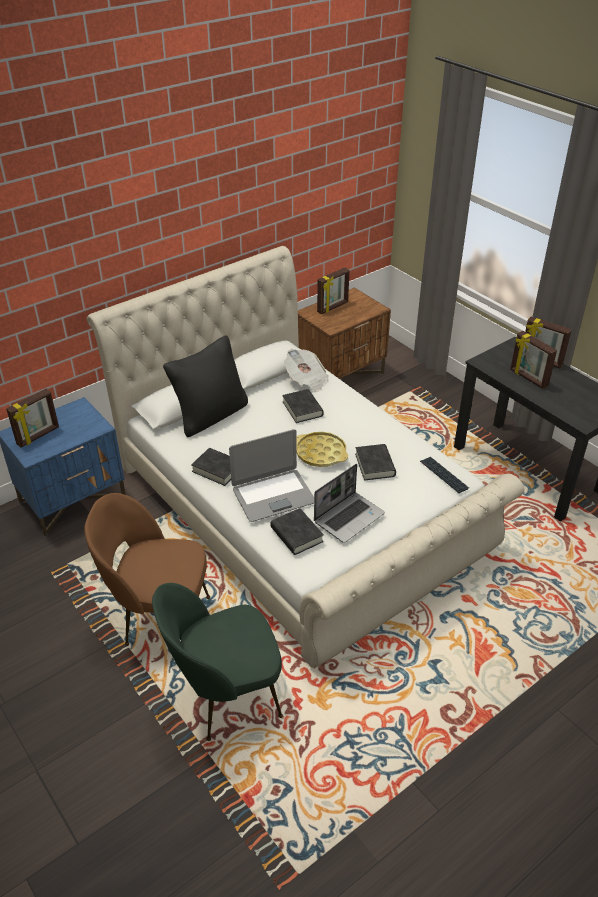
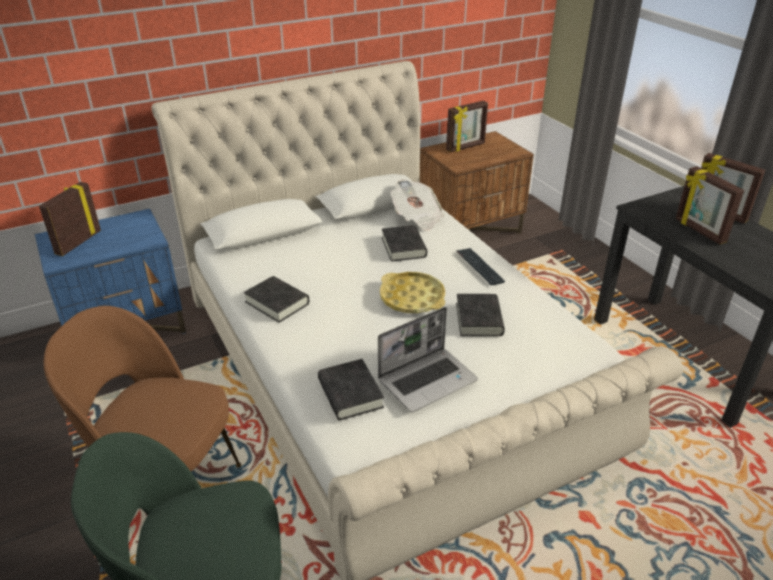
camera: 10 degrees right, 5 degrees down
picture frame [6,389,59,448] -> picture frame turned 150 degrees clockwise [39,182,101,256]
black pillow [163,335,248,437] -> none
laptop [229,429,314,522] -> none
keyboard [420,457,469,493] -> keyboard moved to [456,248,505,286]

